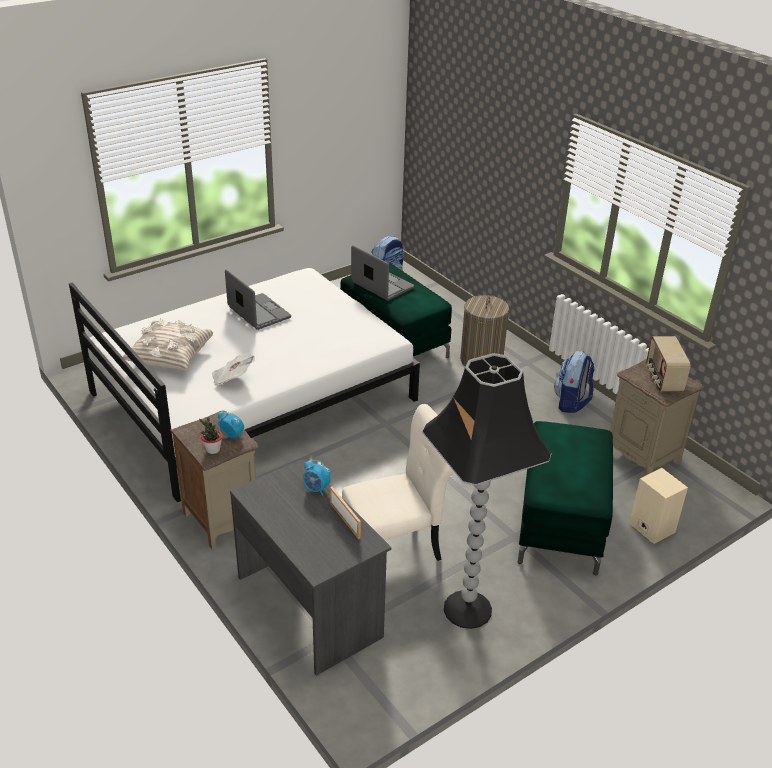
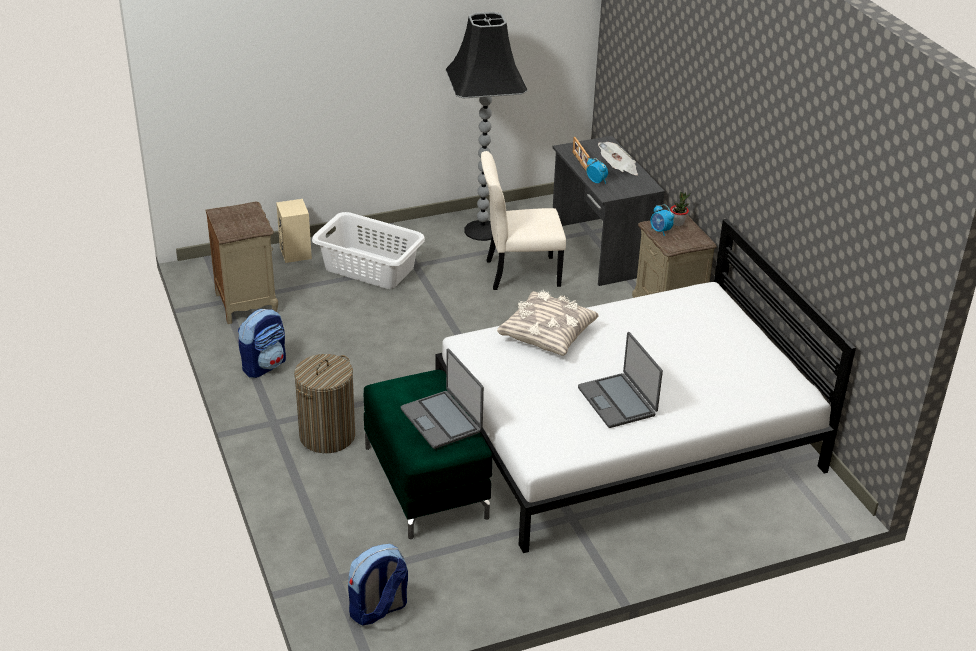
camera: 165 degrees left, 0 degrees up
beige pillow [123,318,213,371] -> beige pillow moved to [497,290,599,356]
newspaper [212,352,255,385] -> newspaper moved to [598,142,638,175]
green ottoman [518,421,613,575] -> white laundry basket [312,212,425,289]
radio [646,336,691,391] -> none

